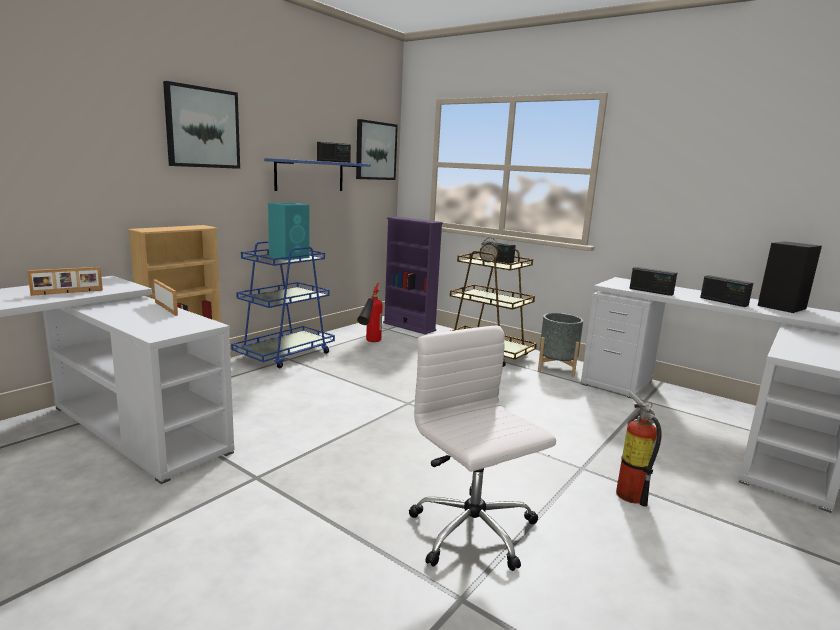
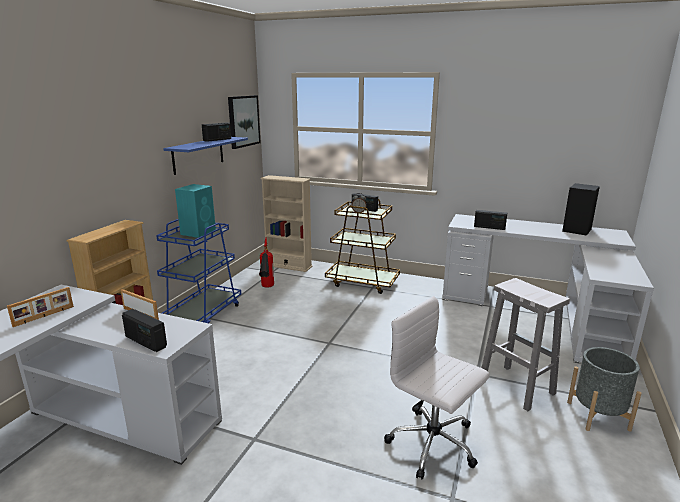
camera: 15 degrees left, 5 degrees up
picture [163,81,240,169] -> none
purple bookcase [383,217,443,334] -> beige bookcase [260,175,312,272]
grey planter [538,313,583,377] -> grey planter moved to [567,347,642,431]
fire extinguisher [616,391,662,507] -> white stool [481,278,570,411]
radio [700,275,753,307] -> radio moved to [122,309,167,352]

